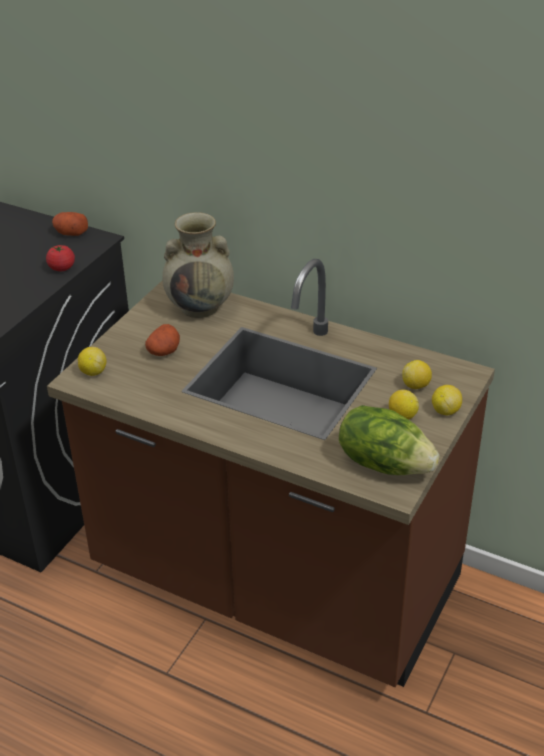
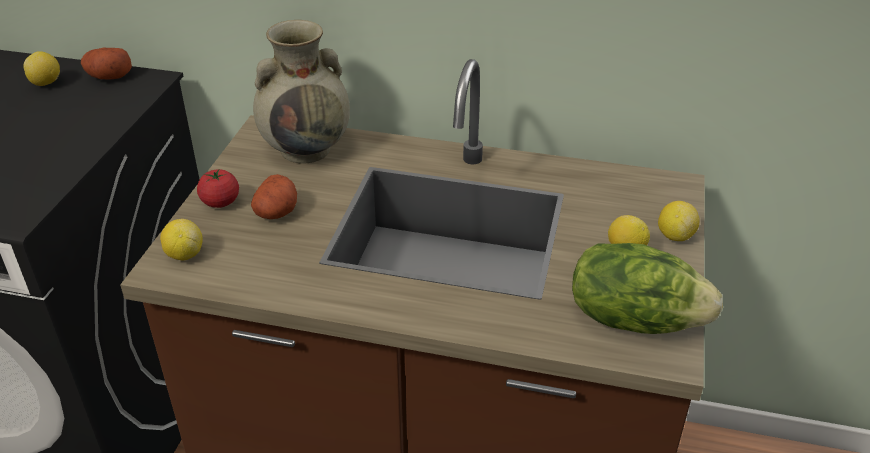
camera: 15 degrees left, 0 degrees up
tomato [46,245,75,271] -> tomato moved to [197,169,239,208]
lemon [402,360,432,389] -> lemon moved to [23,51,60,86]

